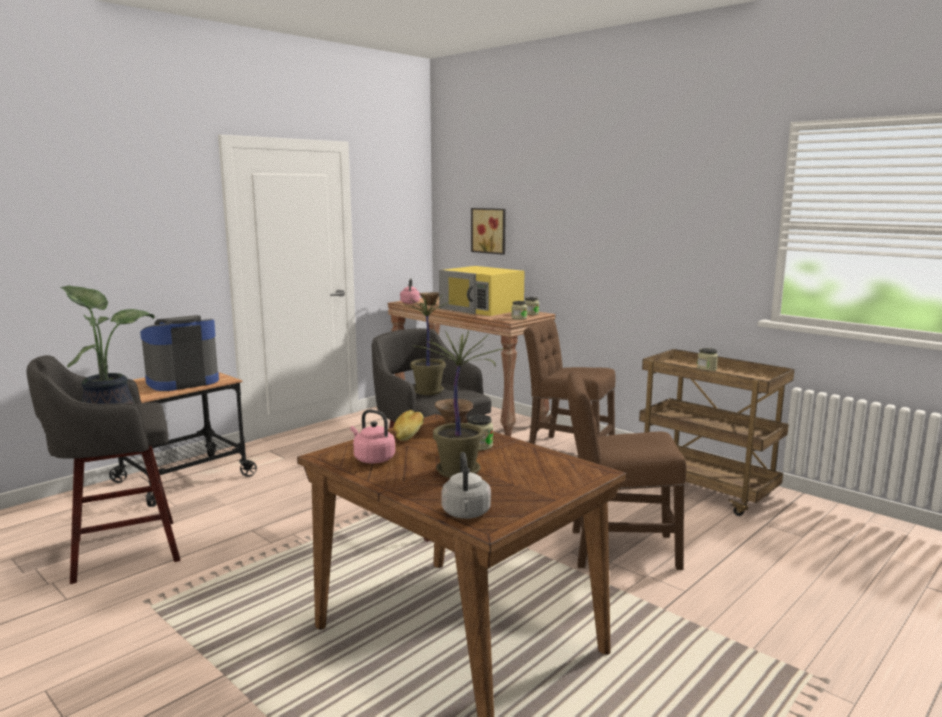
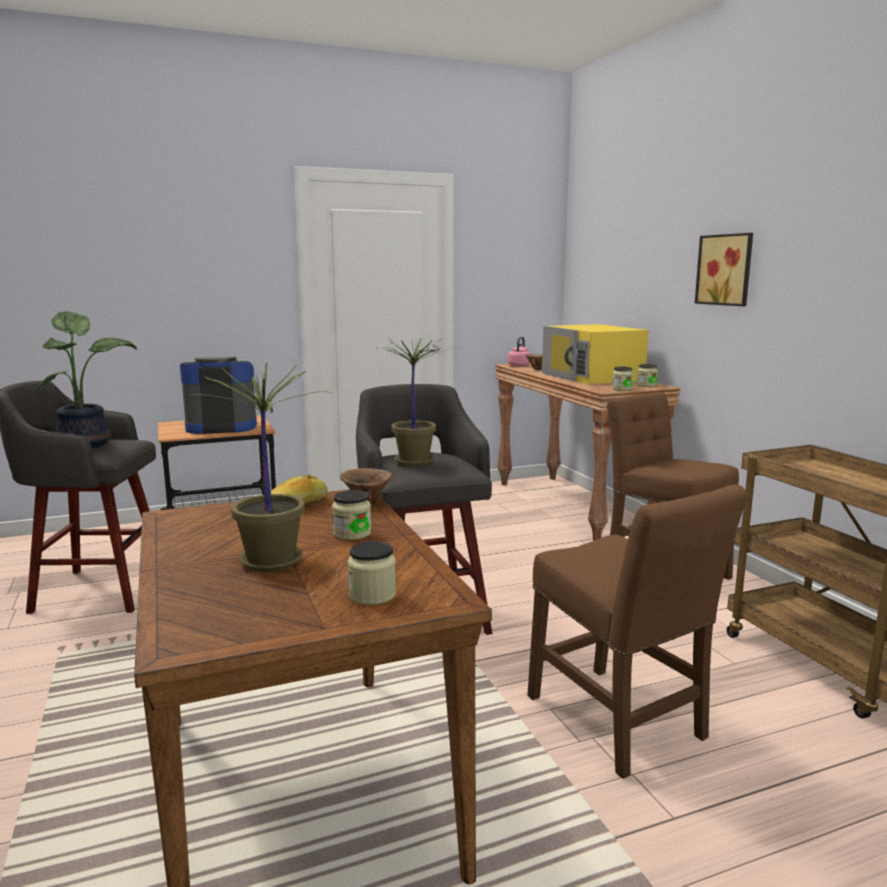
camera: 25 degrees right, 0 degrees up
pink kettle [350,409,395,464] -> none
grey kettle [441,452,491,519] -> none
picture [471,208,506,255] -> picture moved to [695,233,753,306]
brown chair [567,371,686,570] -> brown chair turned 150 degrees counterclockwise [527,485,747,779]
jar [697,348,718,371] -> jar moved to [348,541,396,605]

